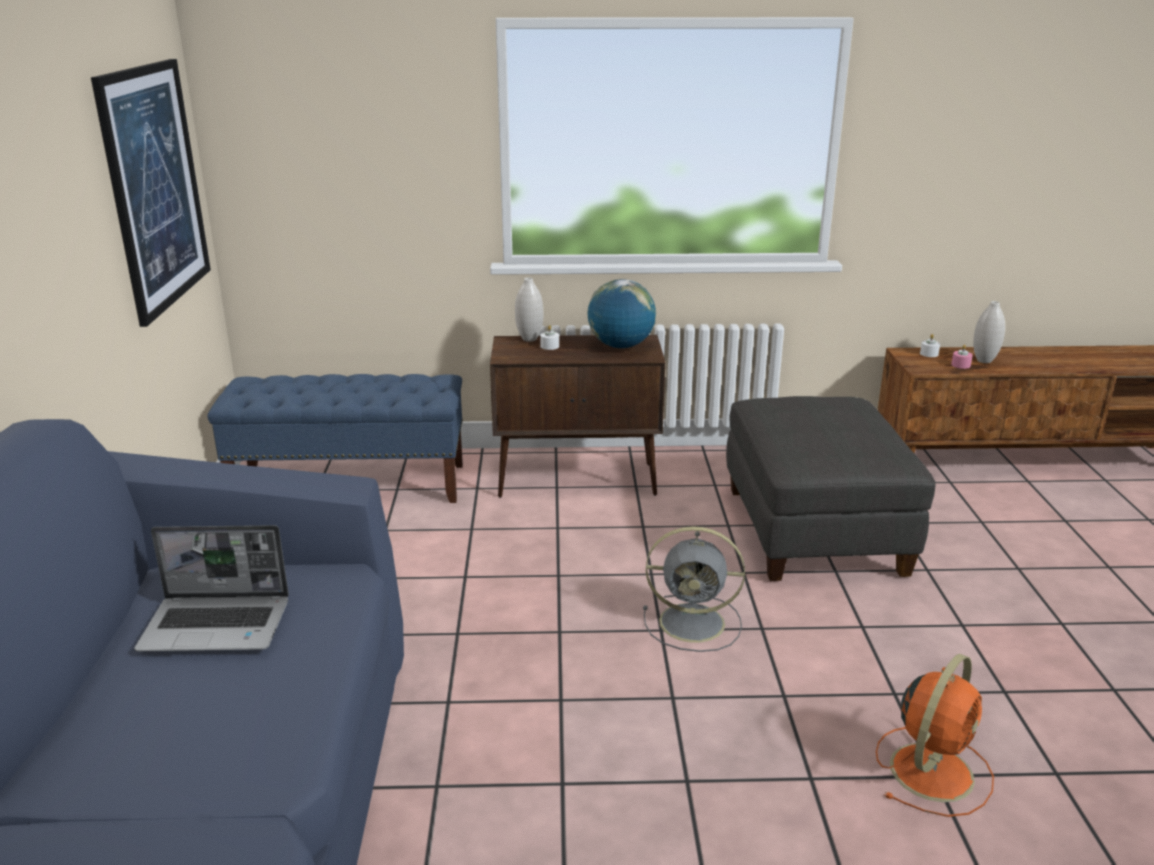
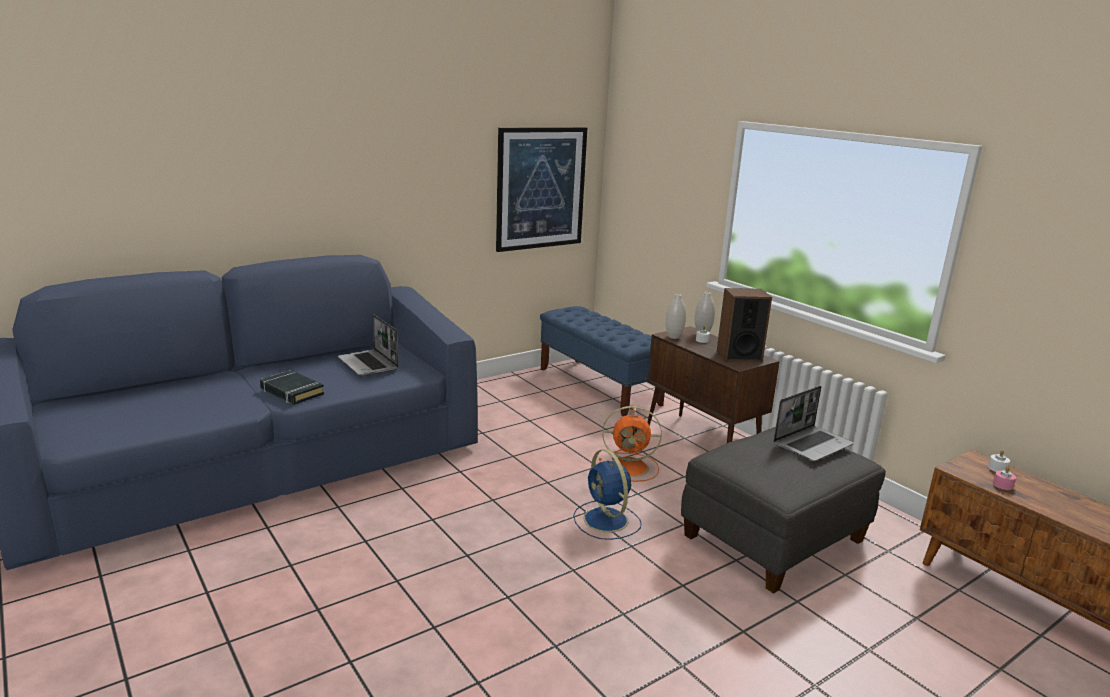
camera: 55 degrees right, 5 degrees down
globe [587,279,656,348] -> speaker [717,288,772,362]
grey fan [643,526,745,652] -> blue fan [573,449,642,540]
orange fan [876,654,994,817] -> orange fan moved to [599,406,662,482]
white vase [973,301,1005,363] -> white vase moved to [665,294,686,339]
none -> black book [260,370,324,405]
none -> laptop [773,386,854,461]

